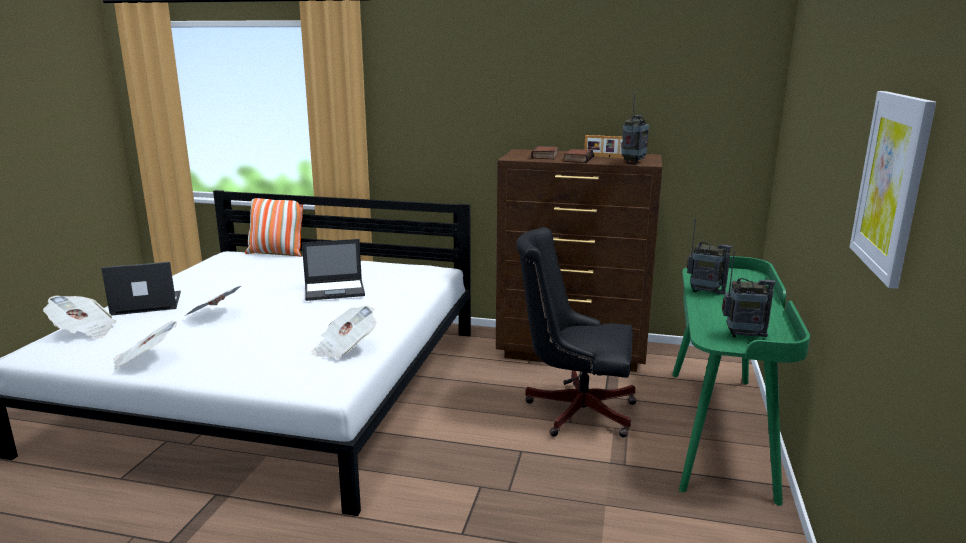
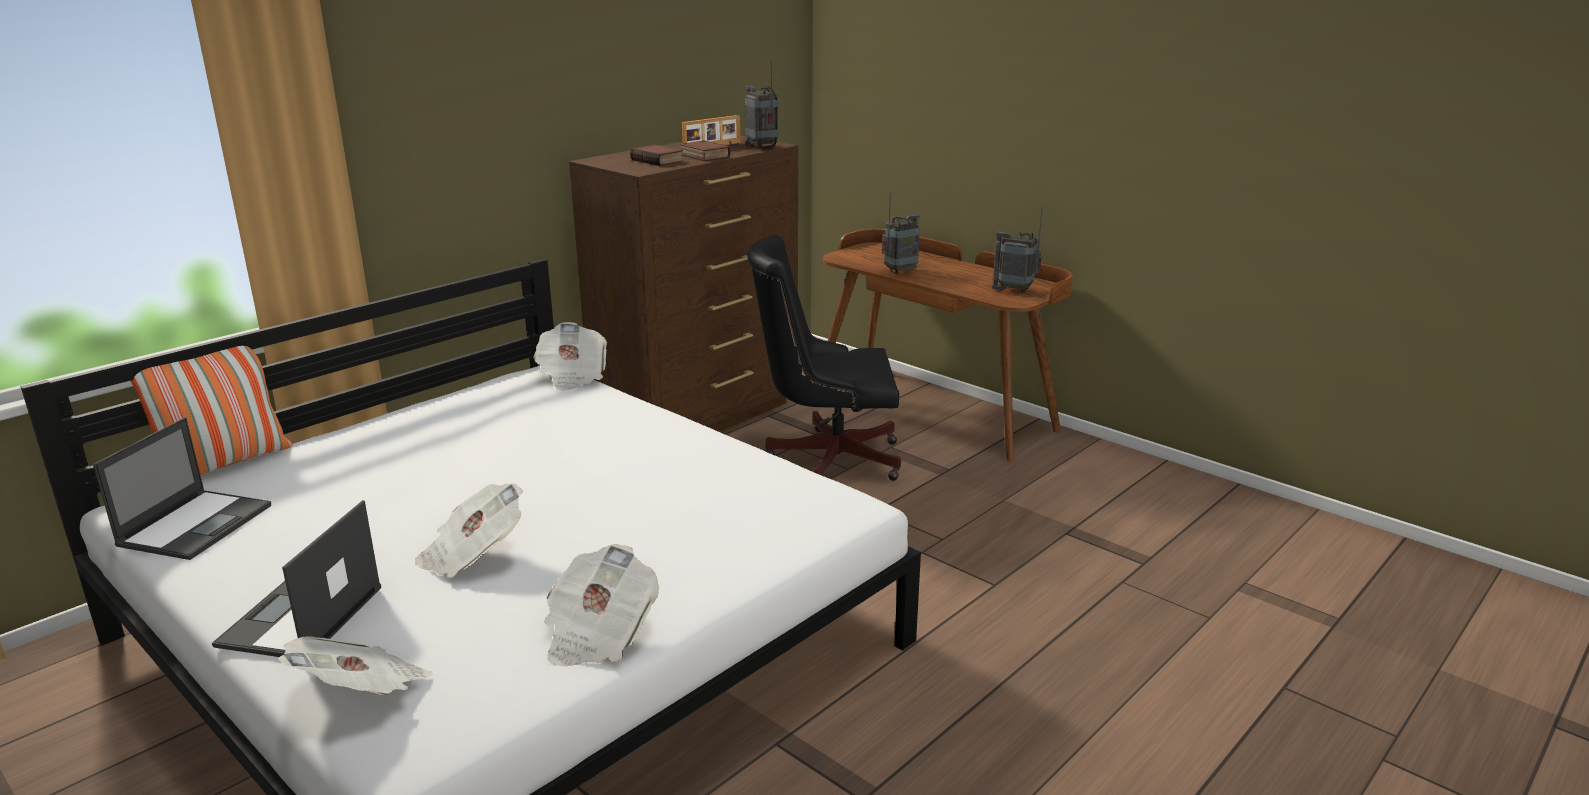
camera: 60 degrees left, 5 degrees up
laptop [302,239,365,301] -> laptop moved to [93,417,271,560]
newspaper [312,306,377,359] -> newspaper moved to [533,322,607,391]
black office chair [516,227,637,437] -> black office chair turned 45 degrees clockwise [747,235,901,481]
green desk [672,256,810,506] -> brown desk [823,229,1073,461]
radio [722,251,775,338] -> radio turned 105 degrees counterclockwise [992,206,1043,293]
picture [850,91,936,289] -> none

